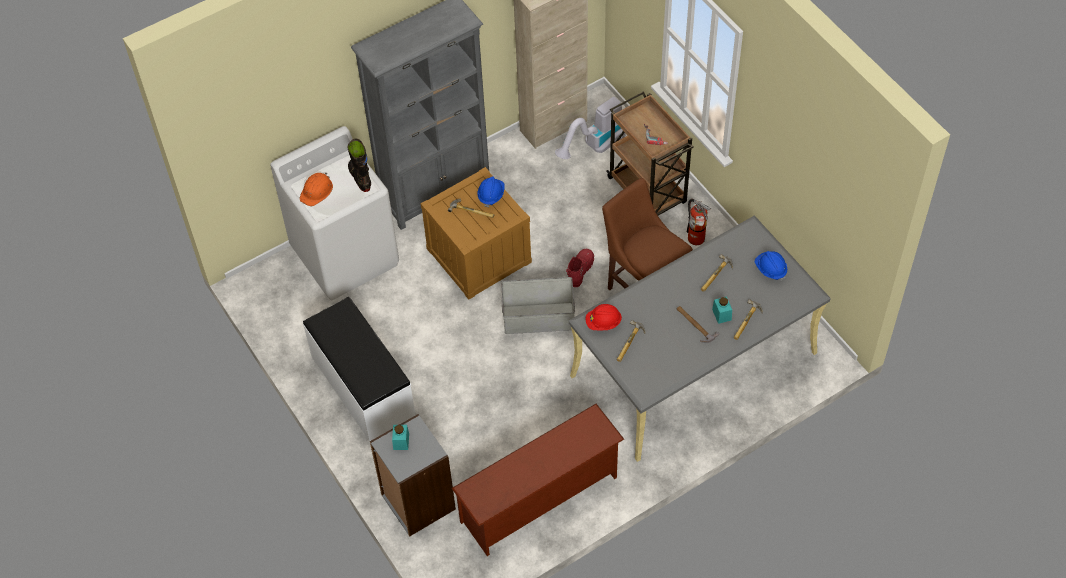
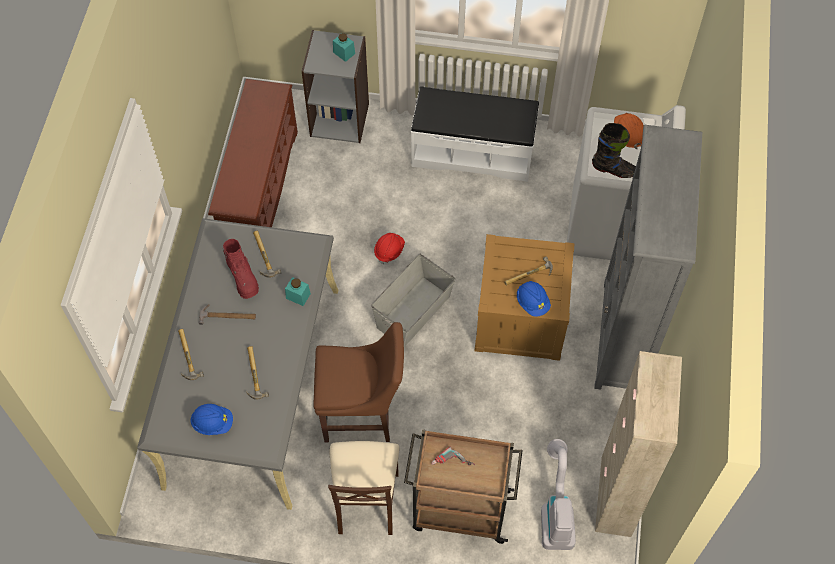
camera: 130 degrees right, 5 degrees up
red boot [566,249,594,287] -> red boot moved to [222,239,259,299]
red hard hat [586,304,622,331] -> red hard hat moved to [374,233,405,264]
fire extinguisher [687,199,711,245] -> beige chair [328,441,399,535]
turquoise jar [712,296,732,324] -> turquoise jar moved to [285,277,311,306]

